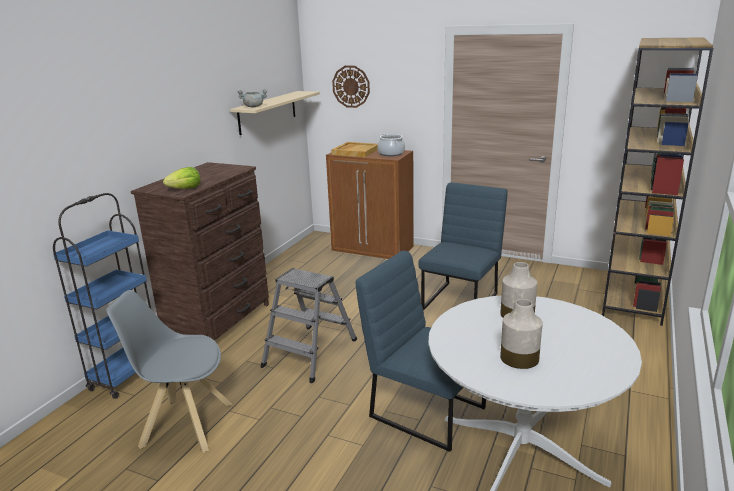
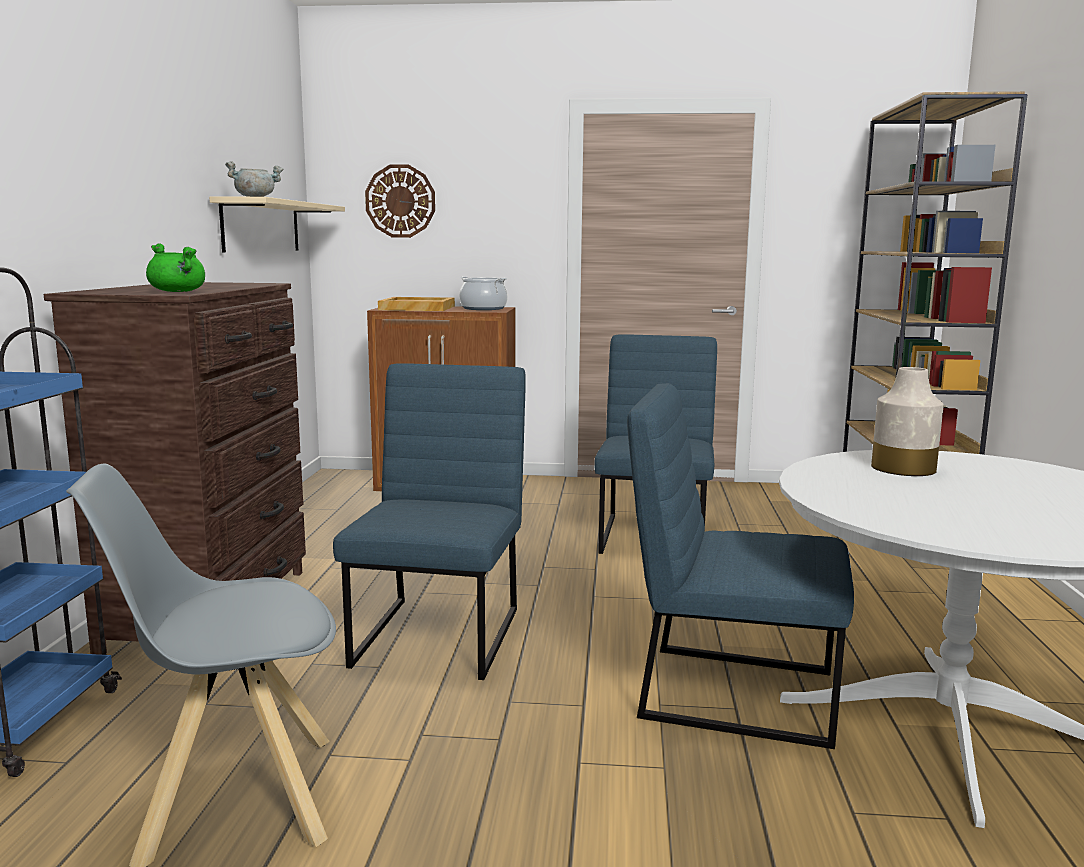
camera: 20 degrees left, 10 degrees down
lettuce [163,167,200,189] -> green cooking pot [146,243,205,292]
grey step ladder [261,268,357,383] -> blue chair [333,363,526,680]
beige vase [500,299,543,369] -> none

